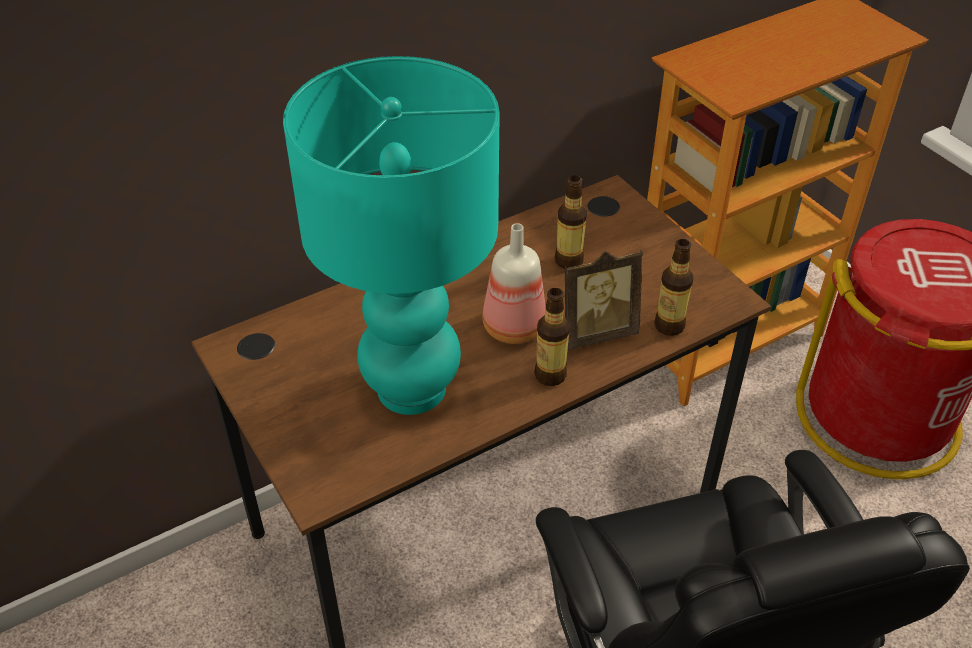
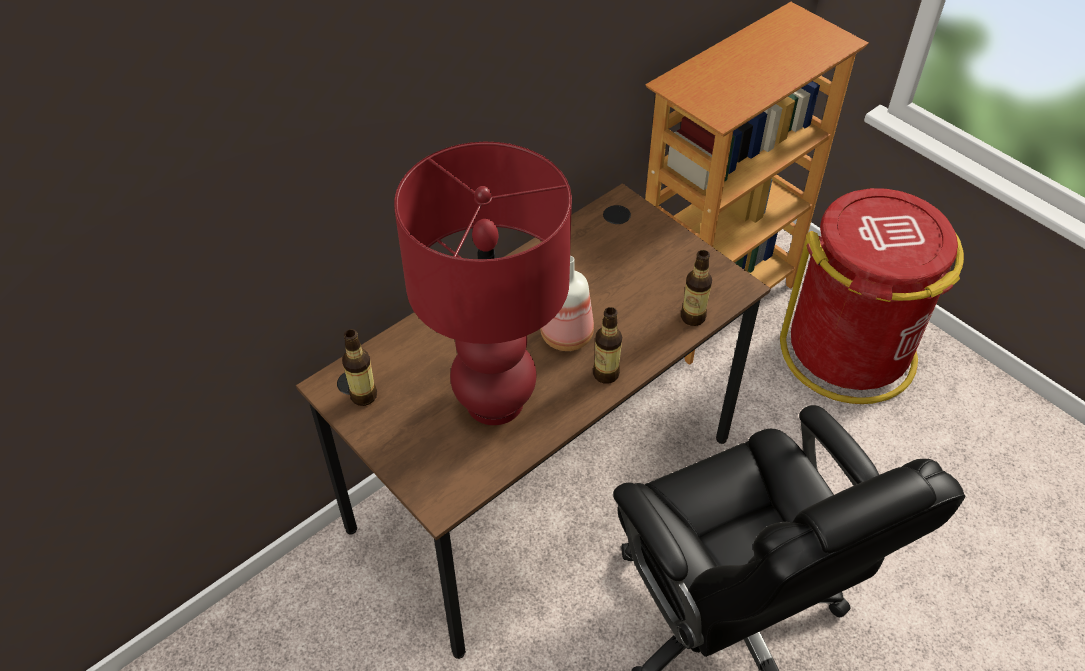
camera: 10 degrees left, 5 degrees up
turquoise table lamp [283,56,500,415] -> red table lamp [394,142,572,425]
bottle [555,175,587,269] -> bottle moved to [342,329,377,406]
picture frame [565,250,643,350] -> none

